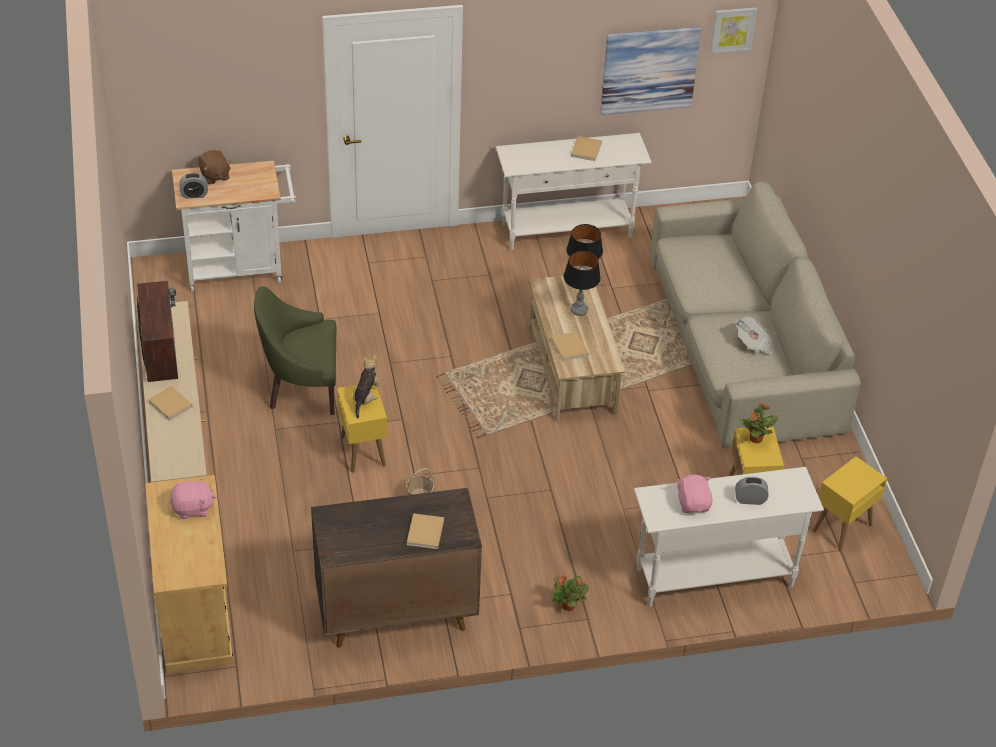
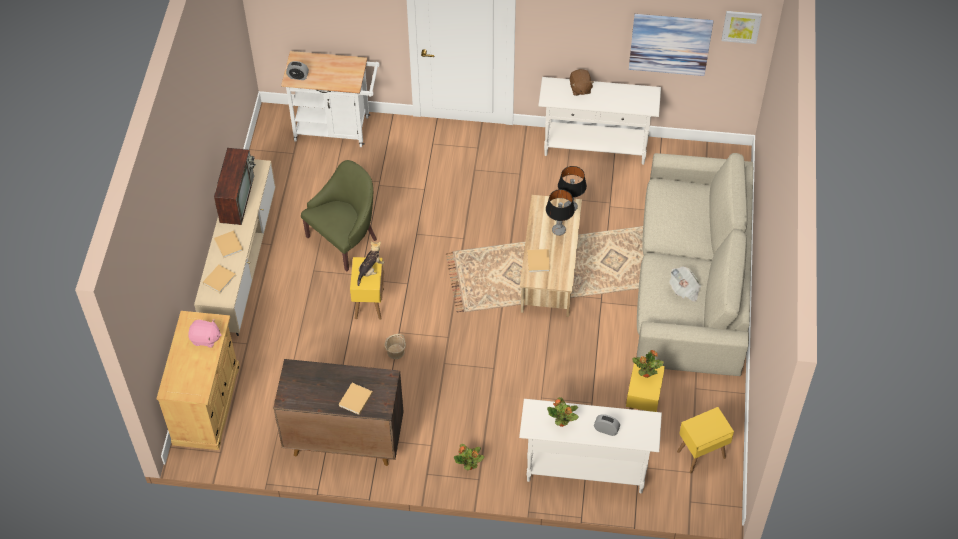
camera: 20 degrees right, 10 degrees up
brown plush toy [198,150,231,184] -> brown plush toy moved to [570,69,594,96]
green armchair [254,286,336,415] -> green armchair turned 120 degrees clockwise [301,160,377,271]
beige book [571,136,602,161] -> beige book moved to [203,265,236,293]
pink plush toy [676,475,713,513] -> potted plant [547,397,579,427]

